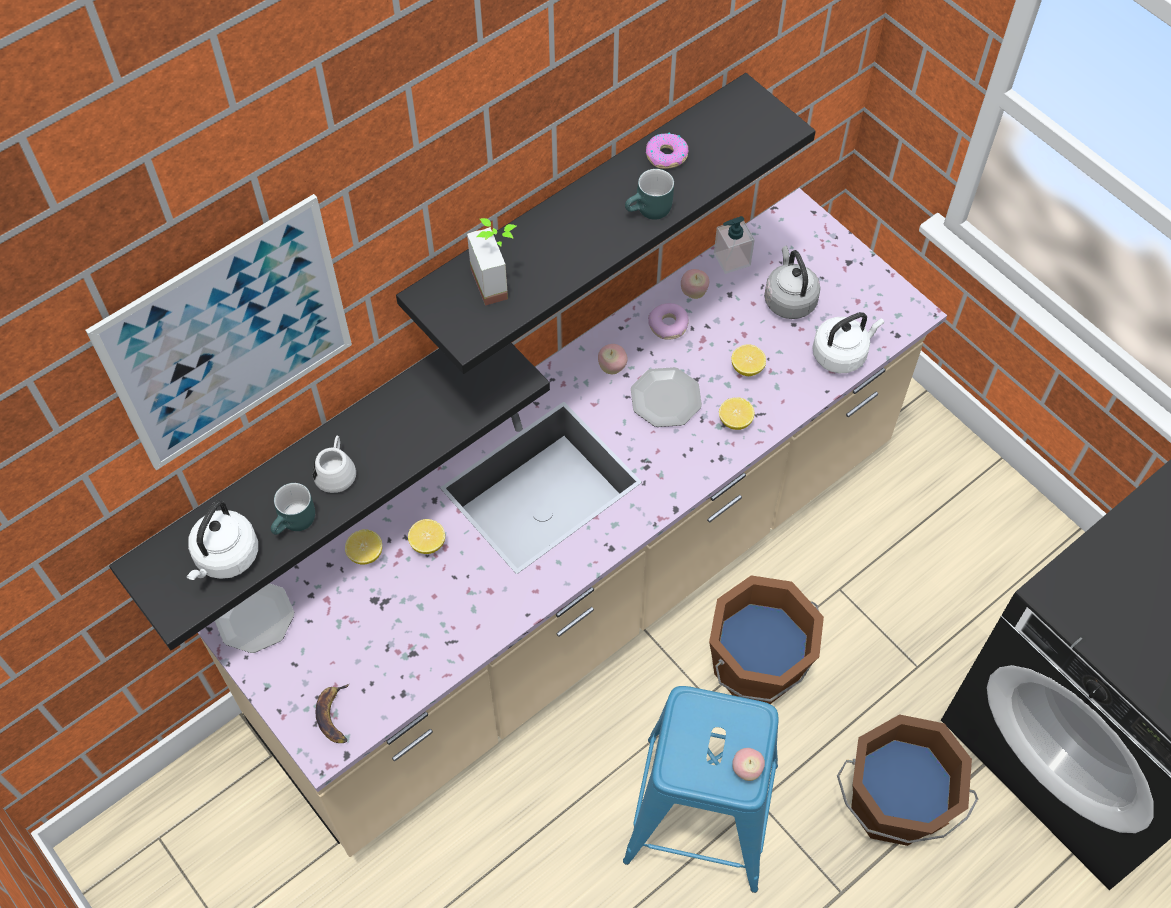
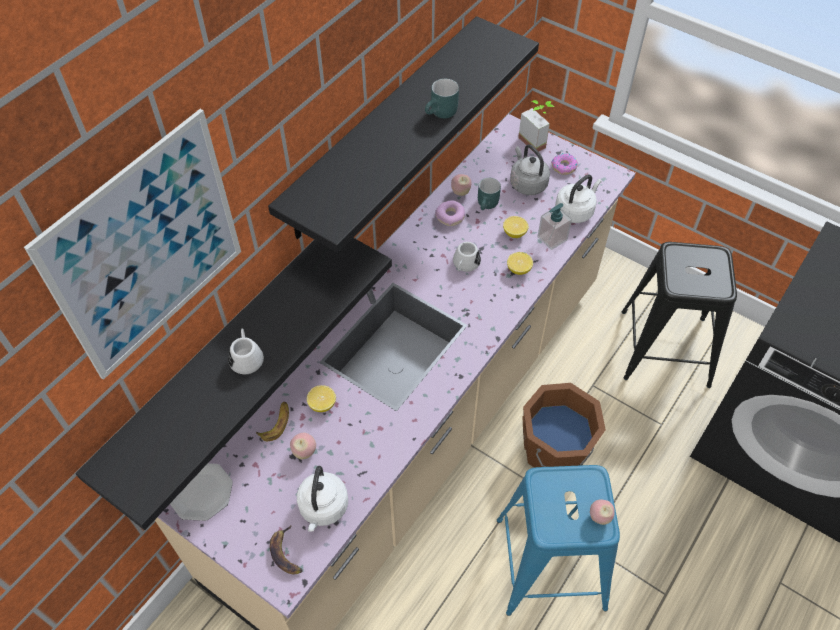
camera: 15 degrees left, 5 degrees down
white kettle [187,500,258,580] -> white kettle moved to [297,466,348,532]
turquoise mug [271,483,315,535] -> turquoise mug moved to [478,178,501,210]
lemon [345,529,382,564] -> banana [256,402,289,441]
potted plant [467,218,517,306] -> potted plant moved to [518,100,554,152]
apple [598,344,628,374] -> apple moved to [290,433,316,459]
plate [631,367,702,427] -> white mug [453,242,481,272]
donut [646,132,688,169] -> donut moved to [551,153,578,175]
soap dispenser [714,216,755,274] -> soap dispenser moved to [538,203,572,250]
brown bucket [837,714,978,846] -> none
none -> black stool [622,242,737,388]

